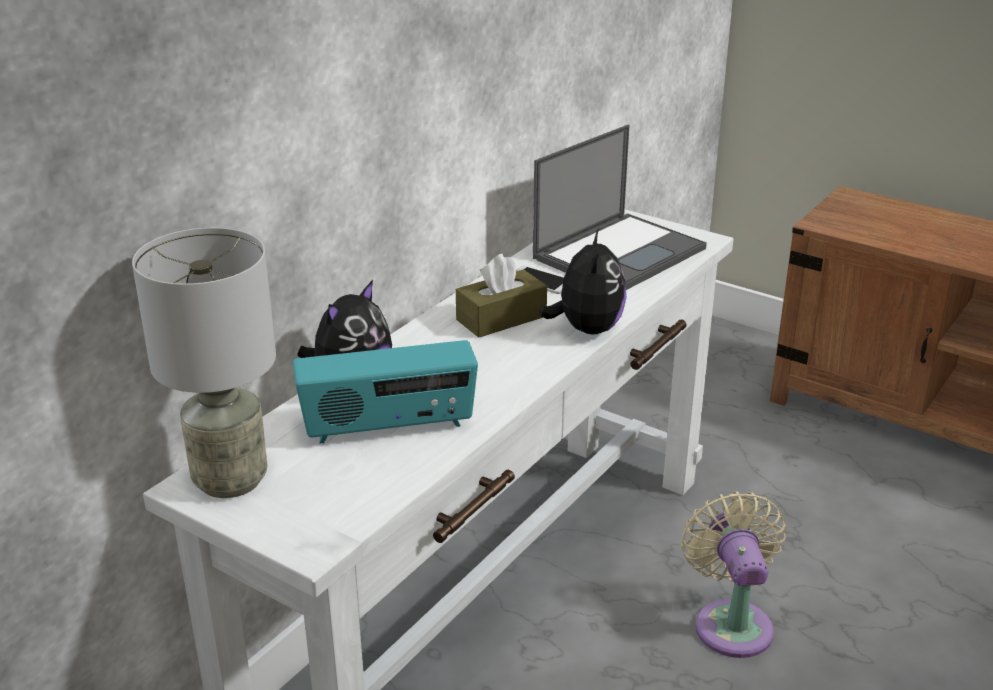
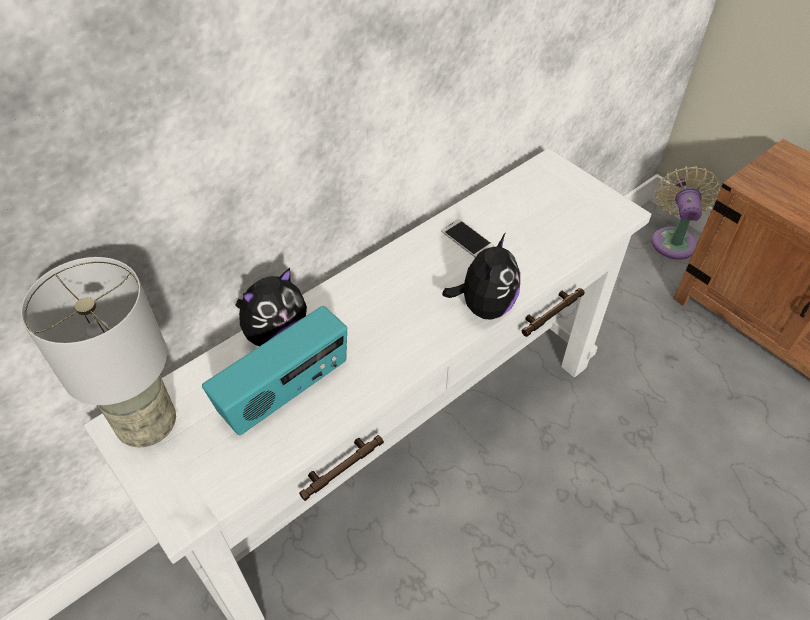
camera: 15 degrees right, 20 degrees up
radio [293,340,478,443] -> radio turned 45 degrees counterclockwise [202,306,347,435]
brown tissue box [456,254,547,338] -> none
laptop [533,125,707,290] -> none
beige fan [681,491,786,658] -> beige fan moved to [652,166,721,260]

